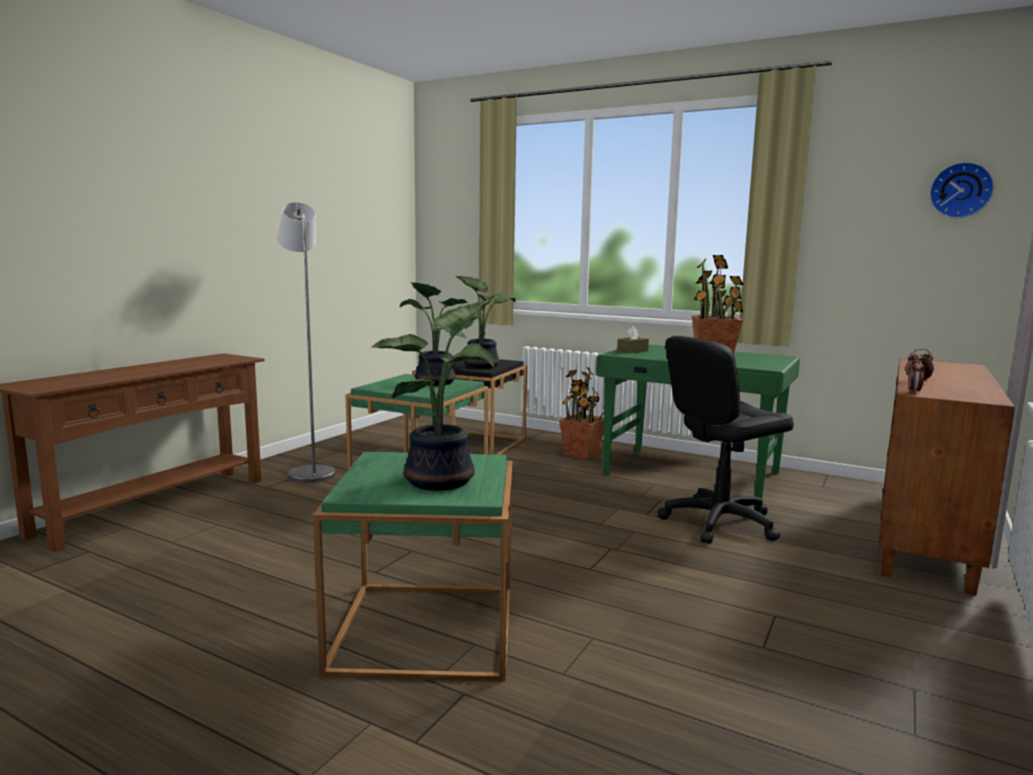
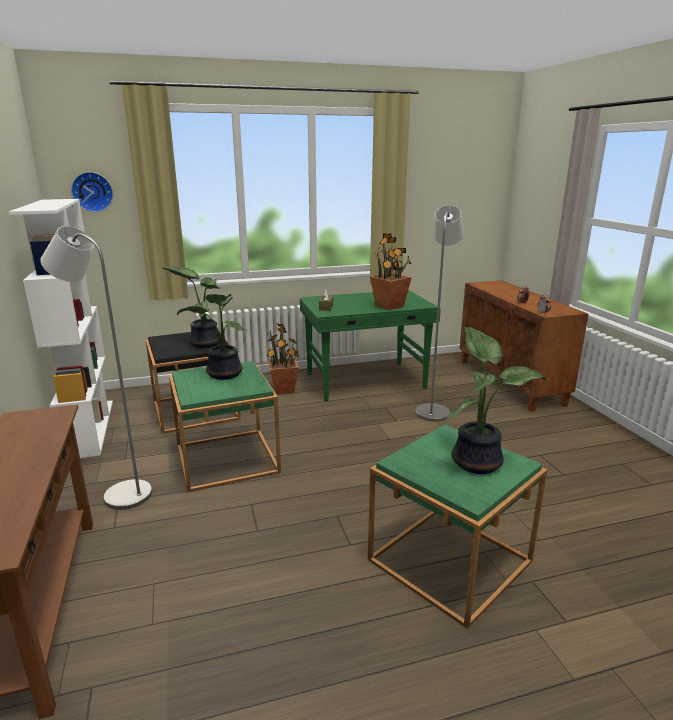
camera: 45 degrees left, 10 degrees up
black office chair [658,336,794,544] -> grey floor lamp [415,205,464,422]
wall clock [929,162,994,218] -> wall clock moved to [71,172,113,212]
none -> white bookcase [9,199,113,458]

